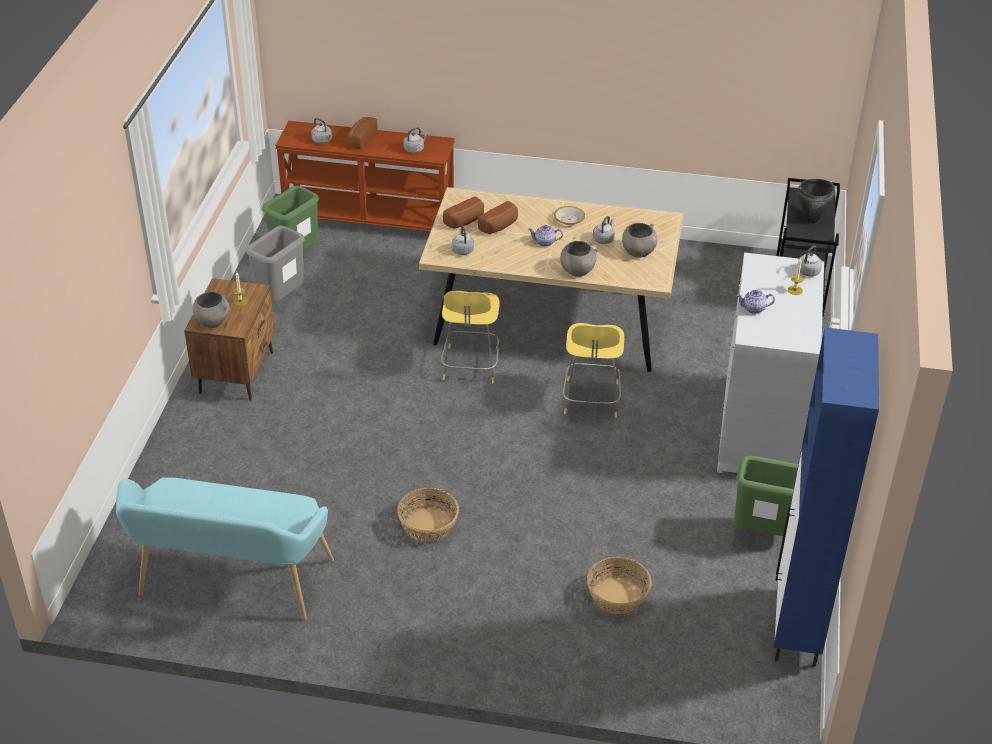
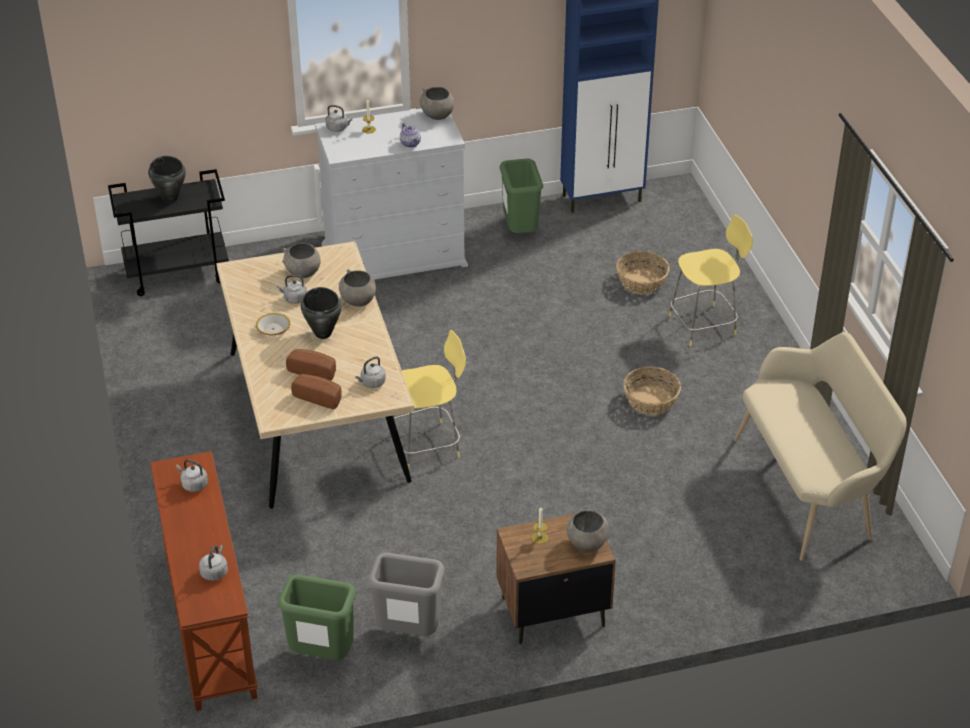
camera: 115 degrees left, 0 degrees up
turquoise bench [116,477,334,620] -> beige bench [734,332,907,561]
bread [348,117,377,149] -> none
teapot [528,225,563,247] -> black cooking pot [301,287,342,339]
yellow stool [563,323,624,418] -> yellow stool moved to [669,215,753,346]
none -> grey bowl [420,87,454,120]

